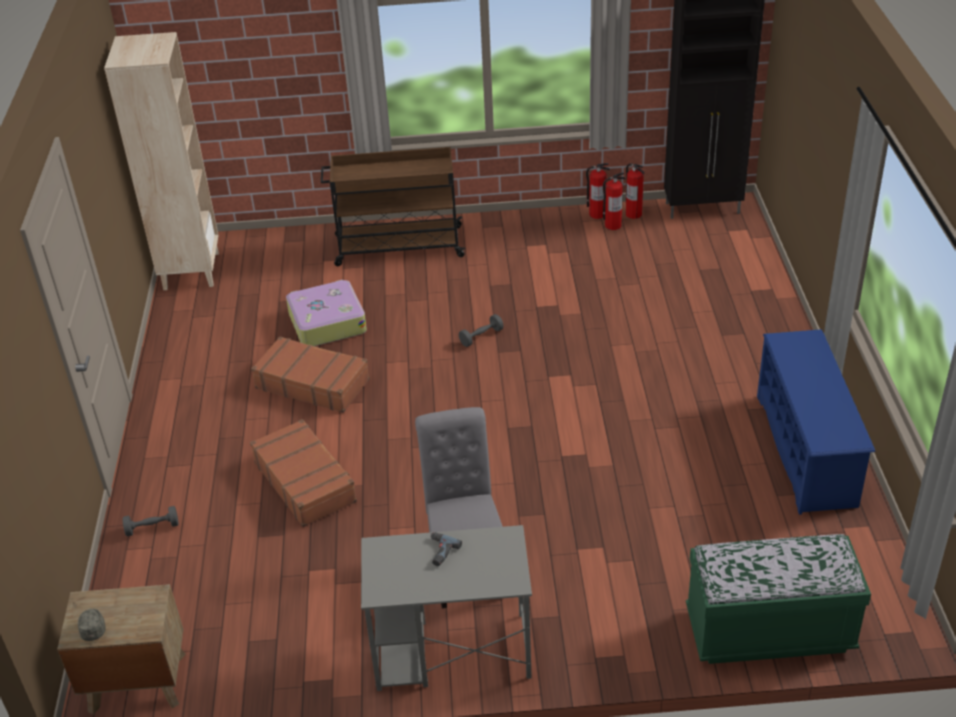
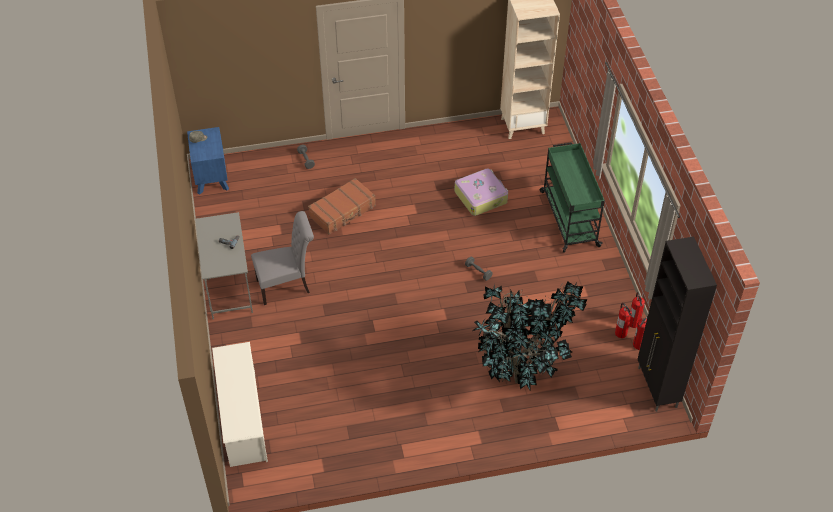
camera: 80 degrees right, 10 degrees up
brown nightstand [57,584,186,715] -> blue nightstand [187,127,229,195]
brown suitcase [251,336,370,413] -> none
brown cart [321,147,466,266] -> green cart [540,142,605,253]
green bench [686,534,871,664] -> white shoe rack [212,342,268,467]
blue shoe rack [757,329,875,515] -> none
none -> potted plant [473,281,588,390]

